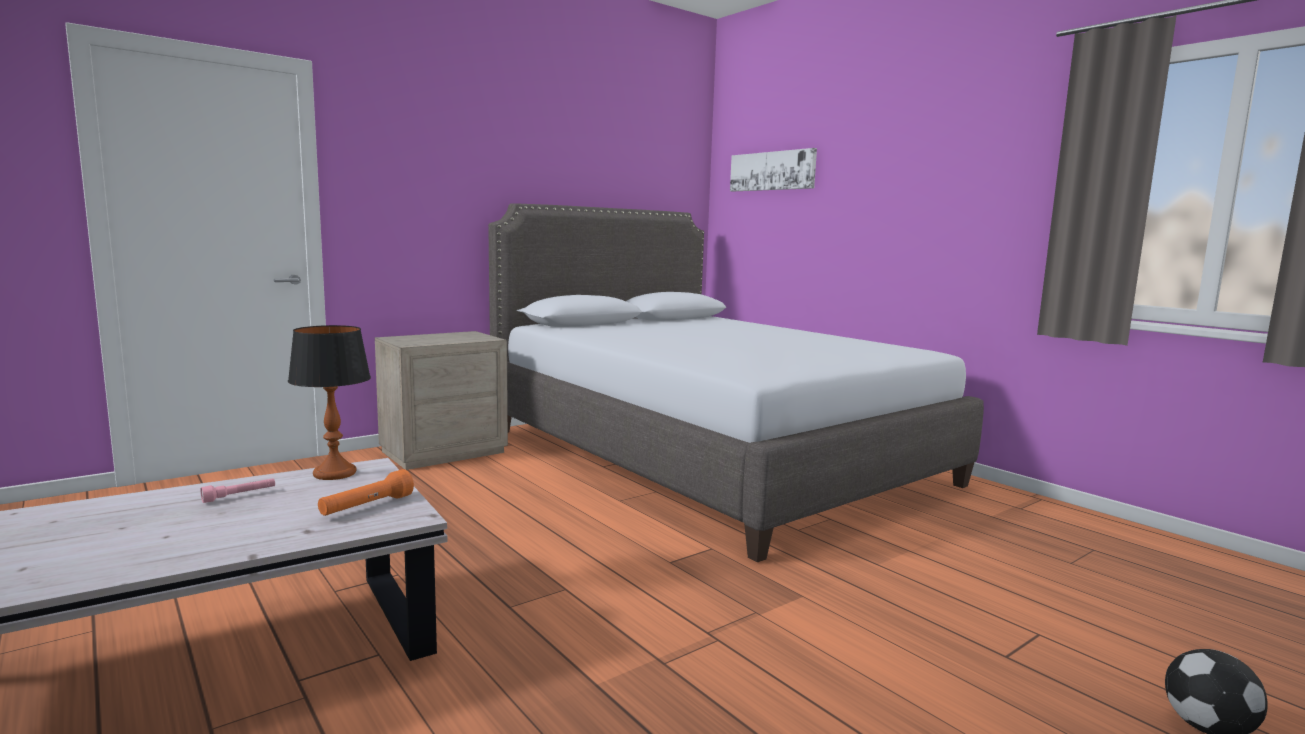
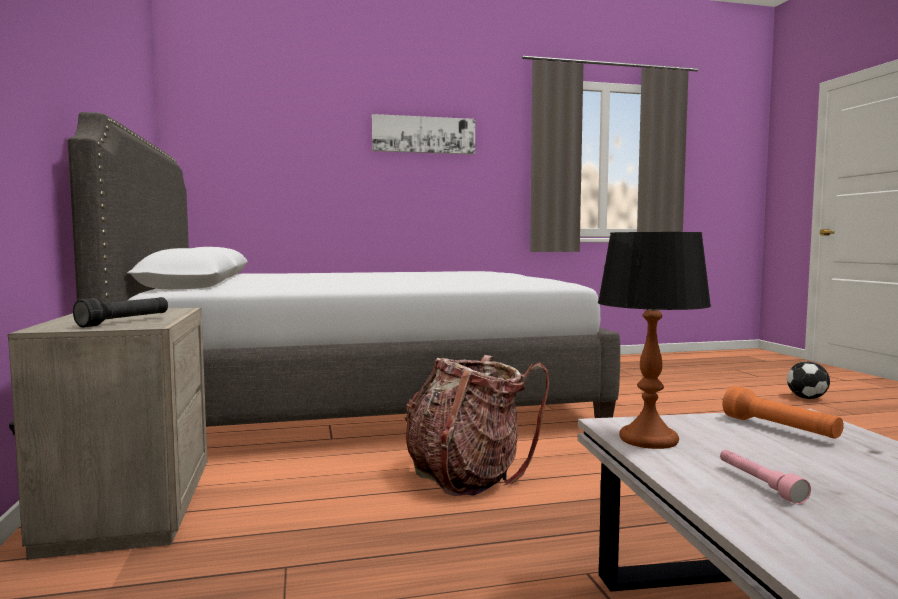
camera: 65 degrees left, 5 degrees down
picture [730,148,817,191] -> picture moved to [372,114,475,154]
none -> black flashlight [73,297,168,328]
none -> backpack [404,355,549,496]

